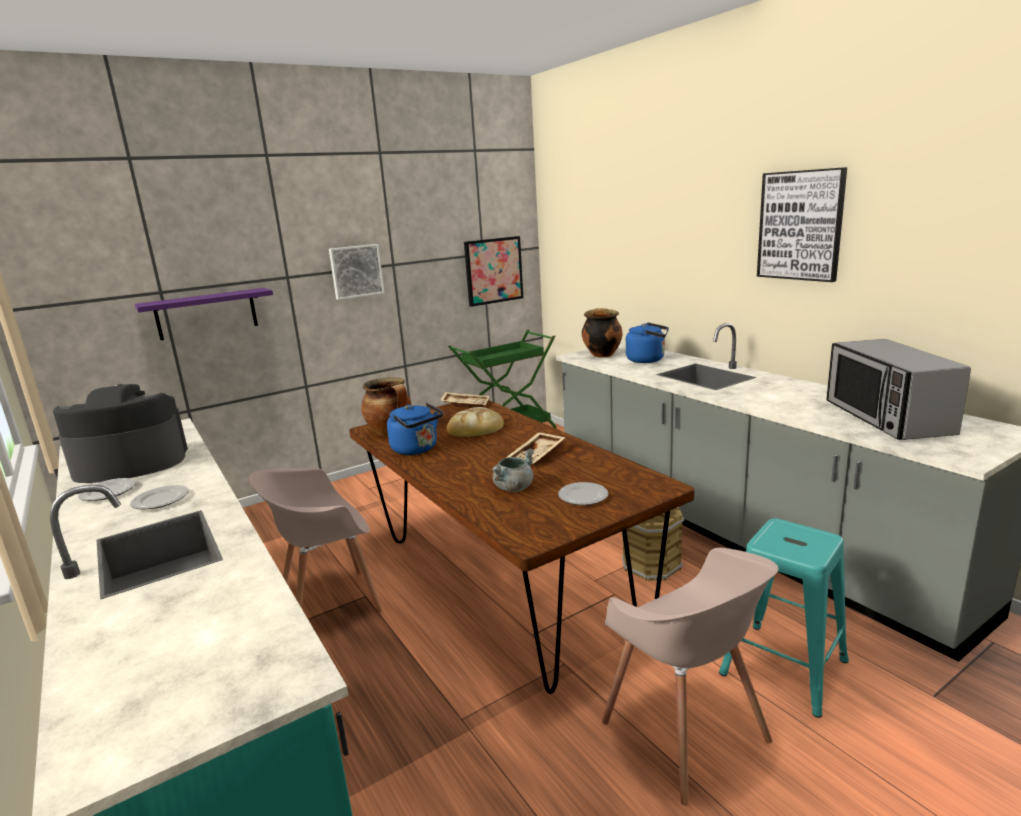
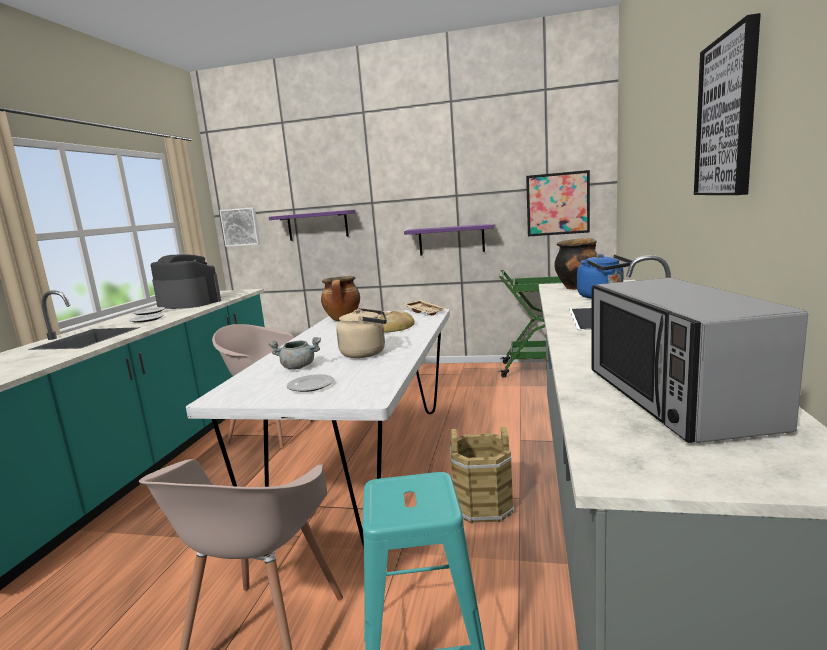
camera: 45 degrees right, 5 degrees down
picture [329,244,384,300] -> picture moved to [220,207,260,247]
brown dining table [349,400,695,694] -> white dining table [186,309,450,548]
blue kettle [387,402,443,455] -> none
beige tray [506,432,566,464] -> beige kettle [336,308,387,358]
microwave [826,339,971,440] -> microwave turned 45 degrees counterclockwise [591,278,808,443]
none -> purple shelf [404,224,494,256]

